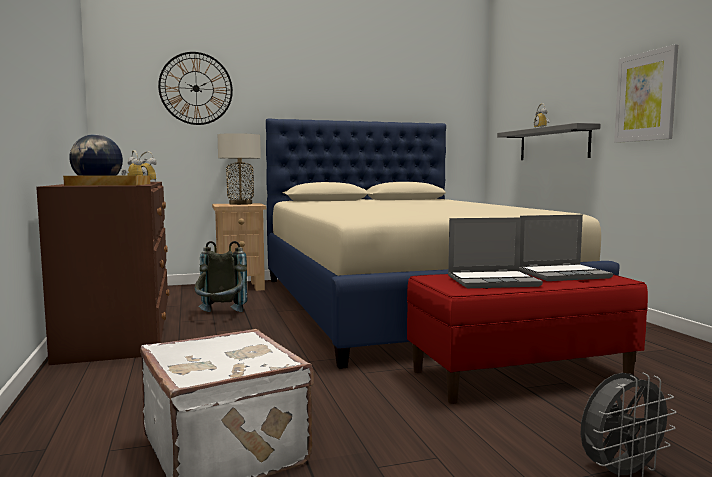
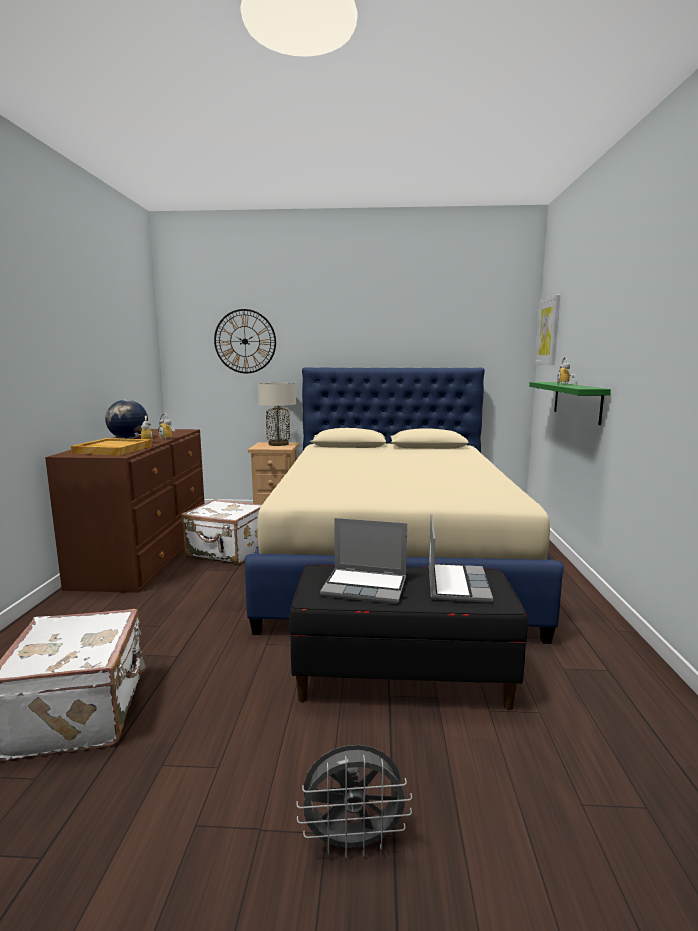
camera: 20 degrees right, 5 degrees up
grey backpack [195,241,248,312] -> white suitcase [181,499,262,563]
red bench [407,274,648,404] -> black bench [289,565,528,710]
grey shelf [497,123,601,160] -> green shelf [529,382,611,425]
laptop [519,215,613,281] -> laptop turned 90 degrees counterclockwise [429,514,493,603]
picture [614,44,678,143] -> picture moved to [535,295,560,365]

